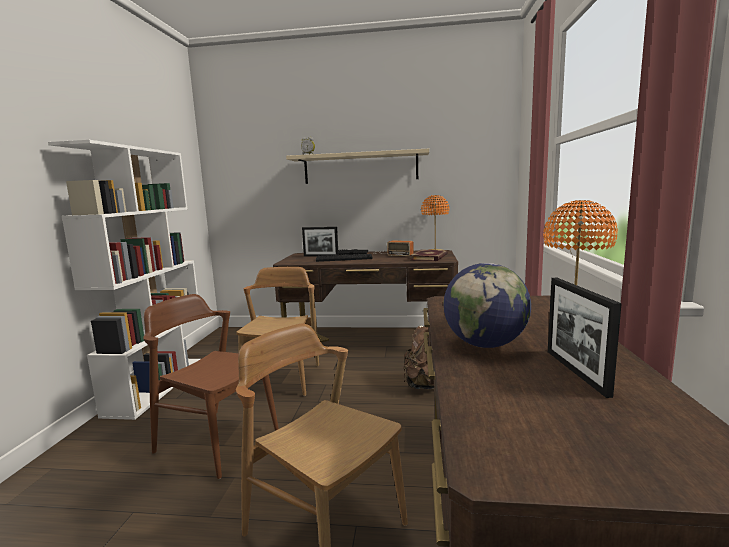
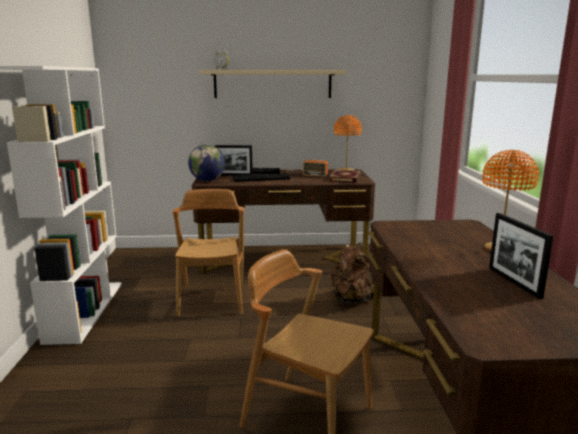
camera: 10 degrees left, 5 degrees up
brown chair [143,294,279,479] -> none
globe [443,263,531,348] -> globe moved to [188,144,225,181]

